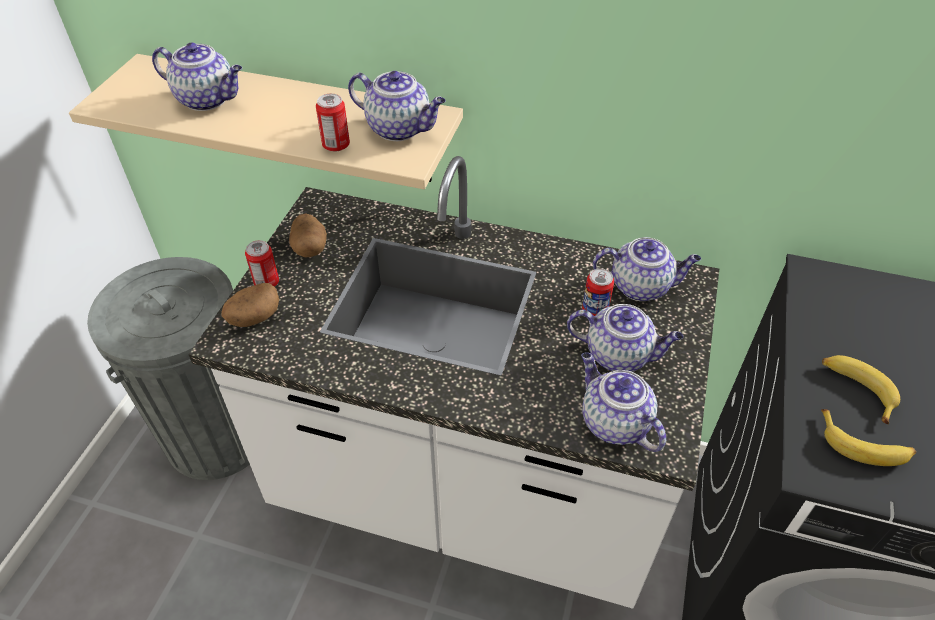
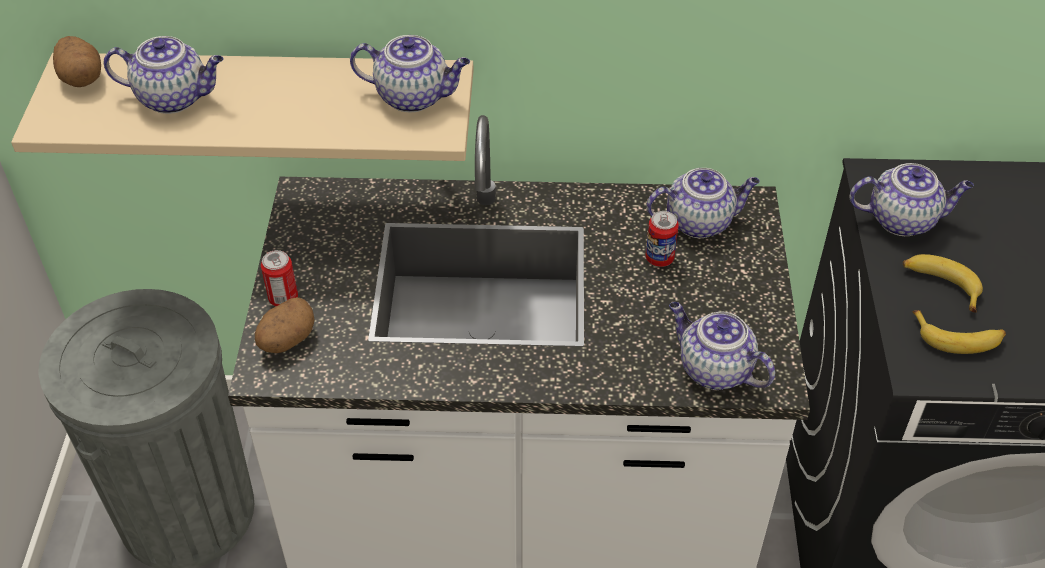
camera: 15 degrees left, 0 degrees up
potato [289,213,327,258] -> potato moved to [53,36,101,87]
can [316,94,350,151] -> none
teapot [567,304,683,372] -> teapot moved to [850,163,974,236]

